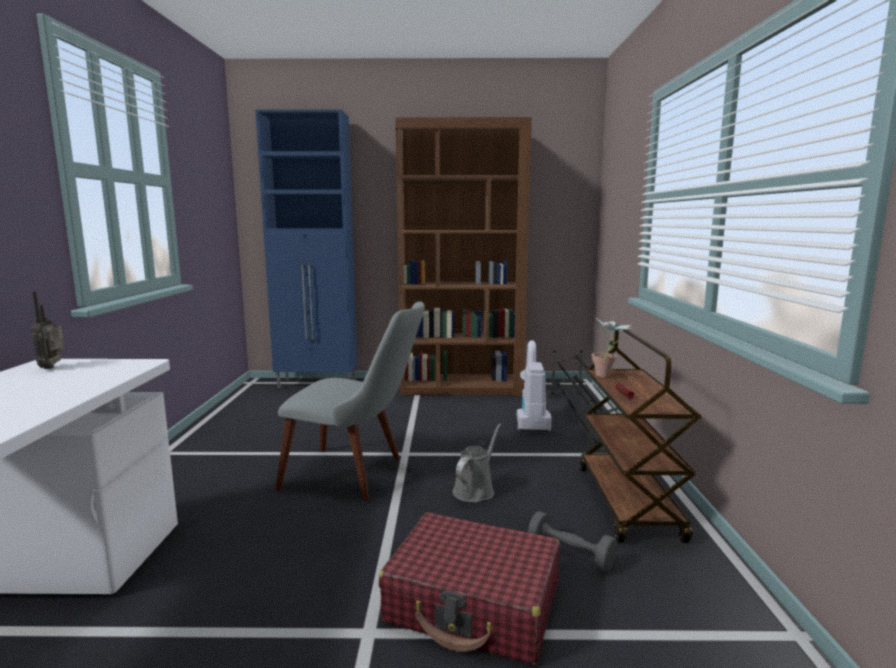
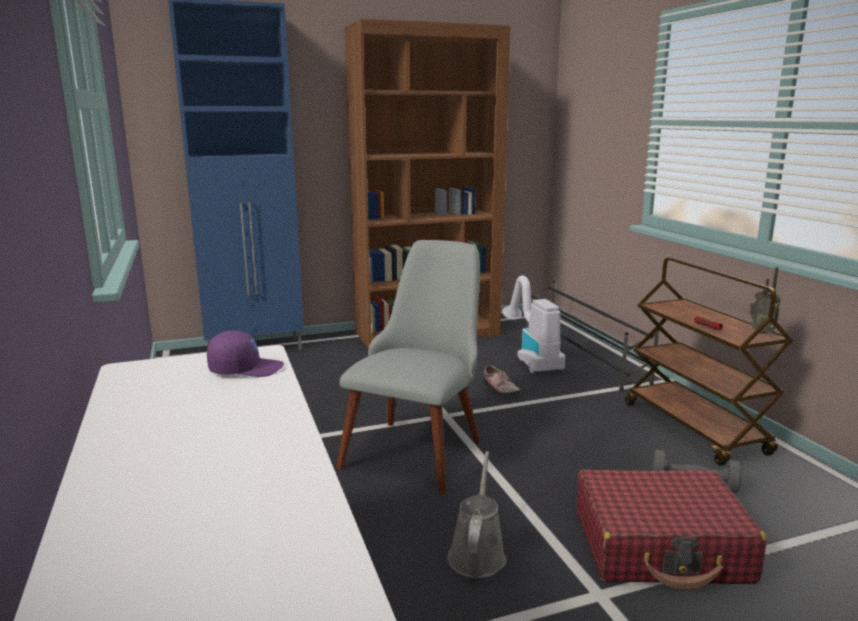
camera: 20 degrees left, 5 degrees up
radio [31,291,64,369] -> radio moved to [749,267,781,334]
grey chair [275,301,425,500] -> grey chair turned 60 degrees counterclockwise [336,240,480,495]
grey watering can [452,424,501,502] -> grey watering can moved to [447,451,506,578]
potted plant [592,316,632,378] -> none
none -> purple cap [207,330,284,377]
none -> shoe [483,366,521,395]

